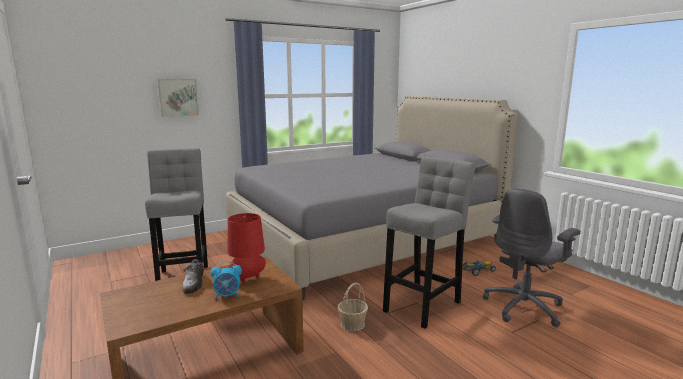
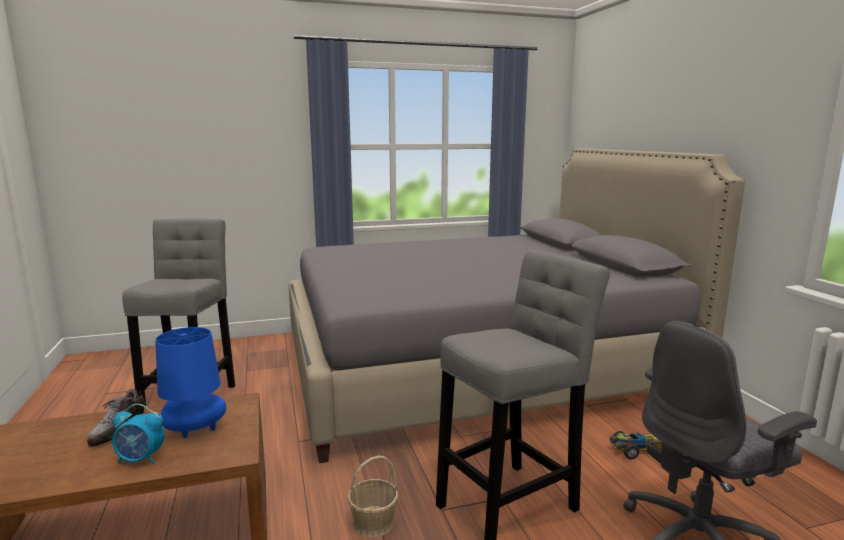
camera: 15 degrees right, 0 degrees up
picture [157,79,199,117] -> none
red table lamp [227,213,266,283] -> blue table lamp [155,327,226,438]

